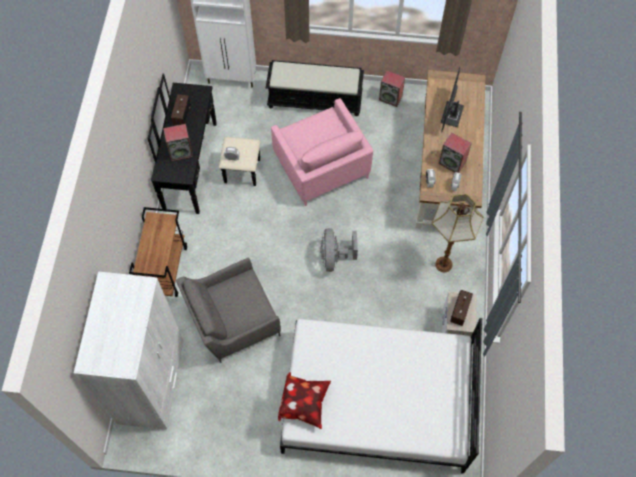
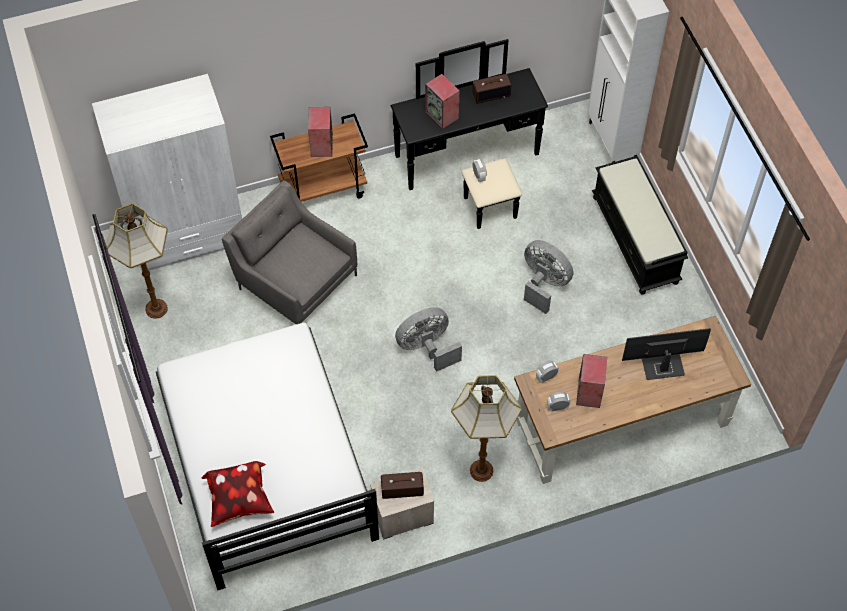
camera: 65 degrees right, 5 degrees down
pink armchair [271,98,373,206] -> grey fan [524,240,573,314]
pillow [278,372,331,429] -> pillow moved to [202,461,274,527]
speaker [379,71,405,107] -> speaker moved to [308,107,333,157]
none -> floor lamp [106,203,168,319]

